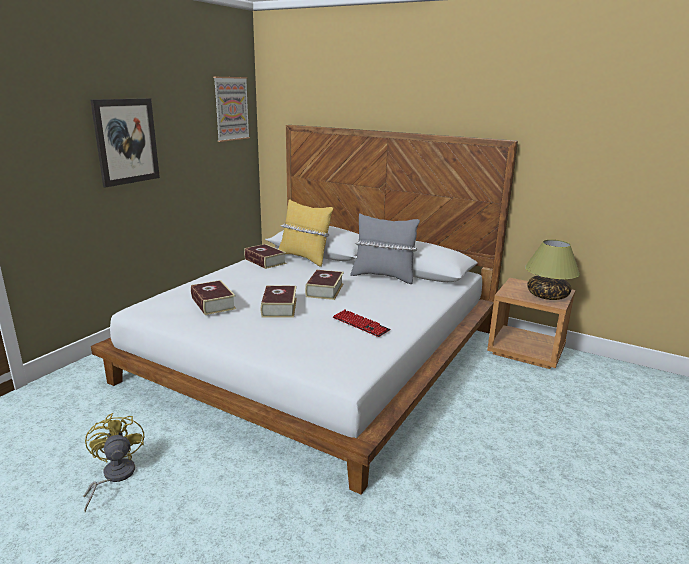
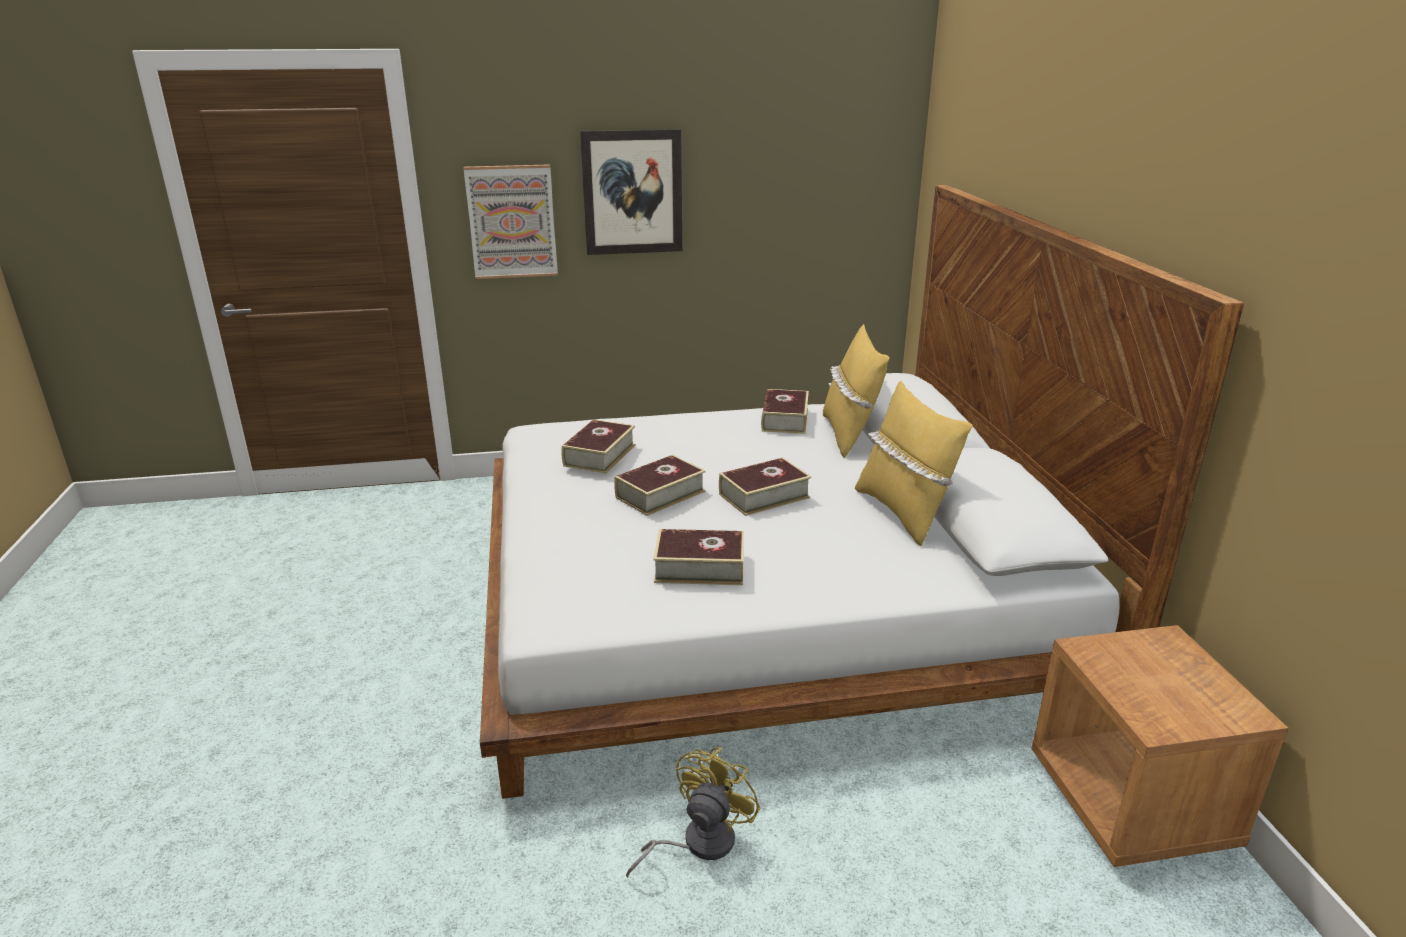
camera: 50 degrees right, 5 degrees up
yellow fan [83,413,144,512] -> yellow fan moved to [626,747,761,878]
picture [213,77,250,142] -> picture moved to [463,164,558,279]
keyboard [333,309,391,337] -> book [653,529,744,585]
grey pillow [350,213,420,284] -> yellow pillow [855,381,972,546]
table lamp [525,239,580,300] -> none

